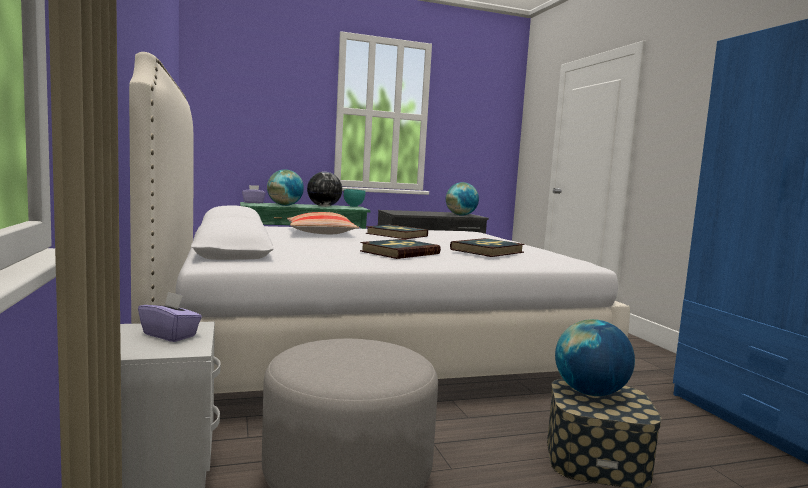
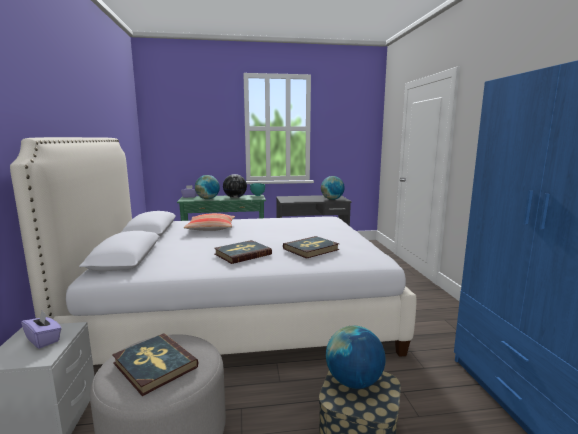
camera: 10 degrees right, 5 degrees up
book [366,225,428,239] -> book moved to [112,333,199,396]

